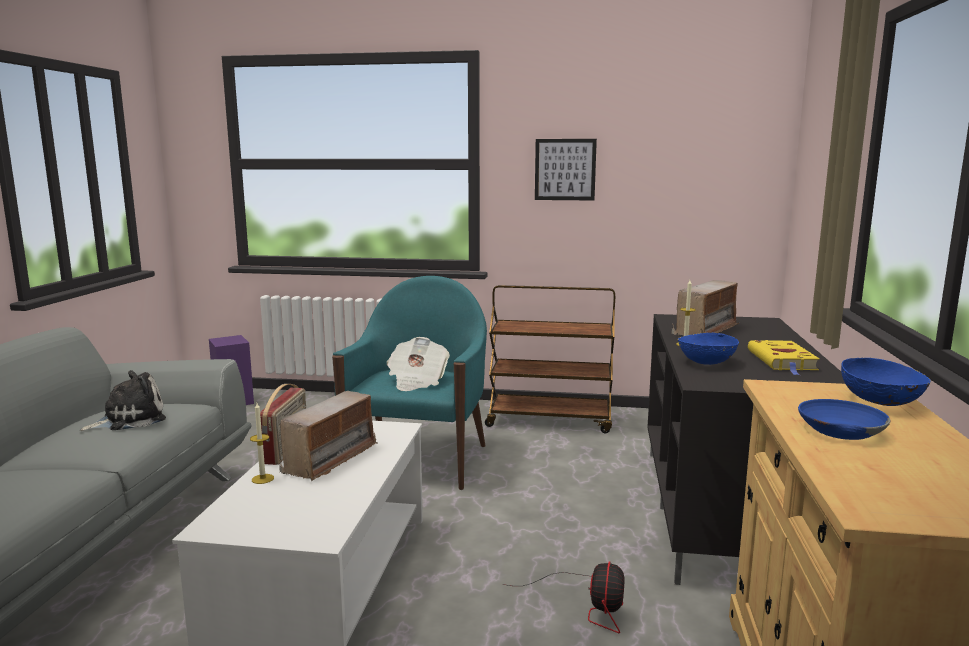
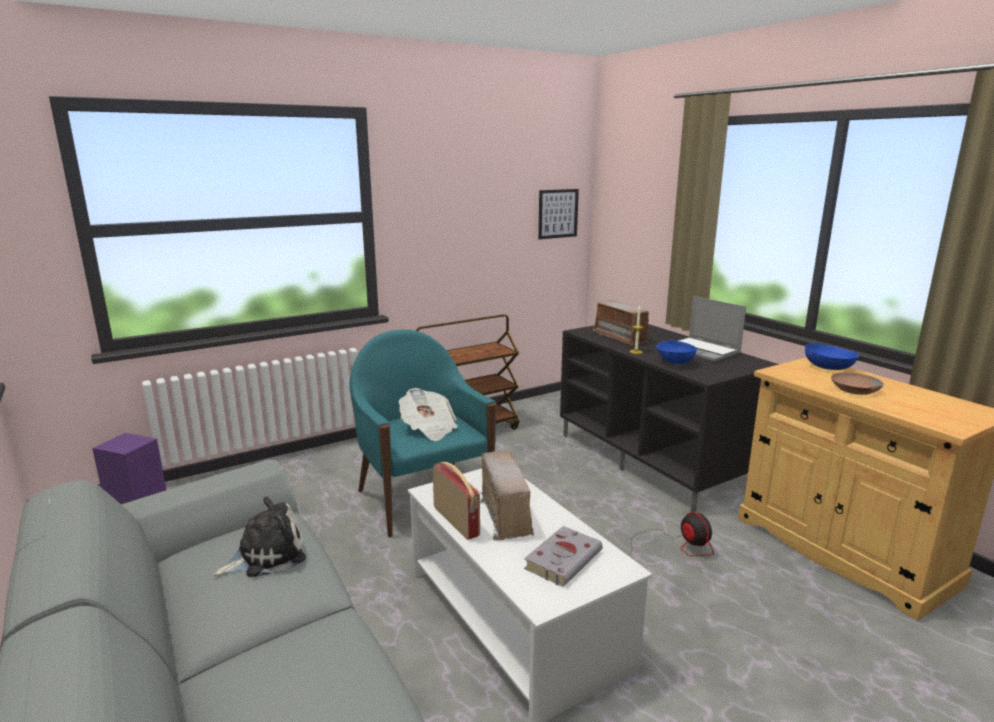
camera: 40 degrees left, 5 degrees up
plush toy [79,370,166,431] -> plush toy turned 45 degrees clockwise [213,496,306,577]
candle [250,403,274,484] -> none
picture [535,139,597,200] -> picture moved to [538,189,579,239]
radio [671,280,739,336] -> radio turned 150 degrees clockwise [593,300,651,346]
yellow book [748,340,820,375] -> laptop [677,296,746,362]
blue bowl [798,399,891,440] -> brown bowl [831,372,884,395]
none -> grey book [524,526,603,587]

